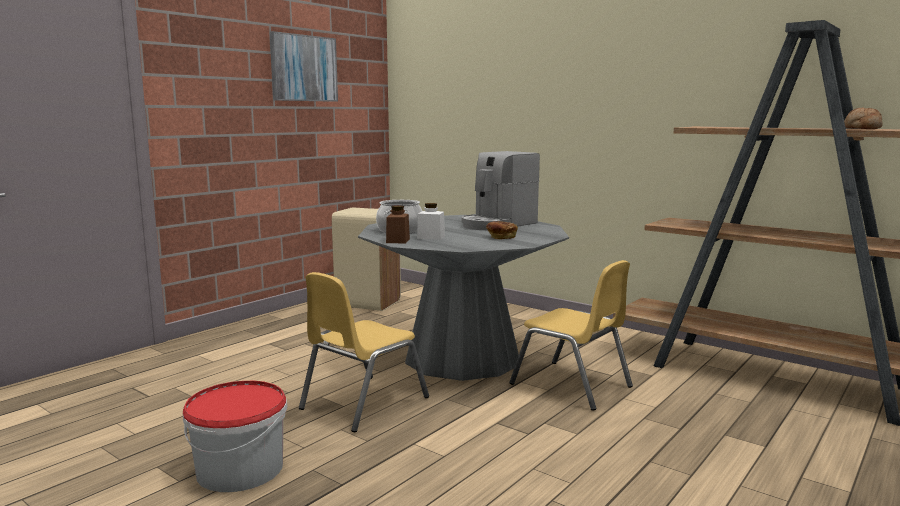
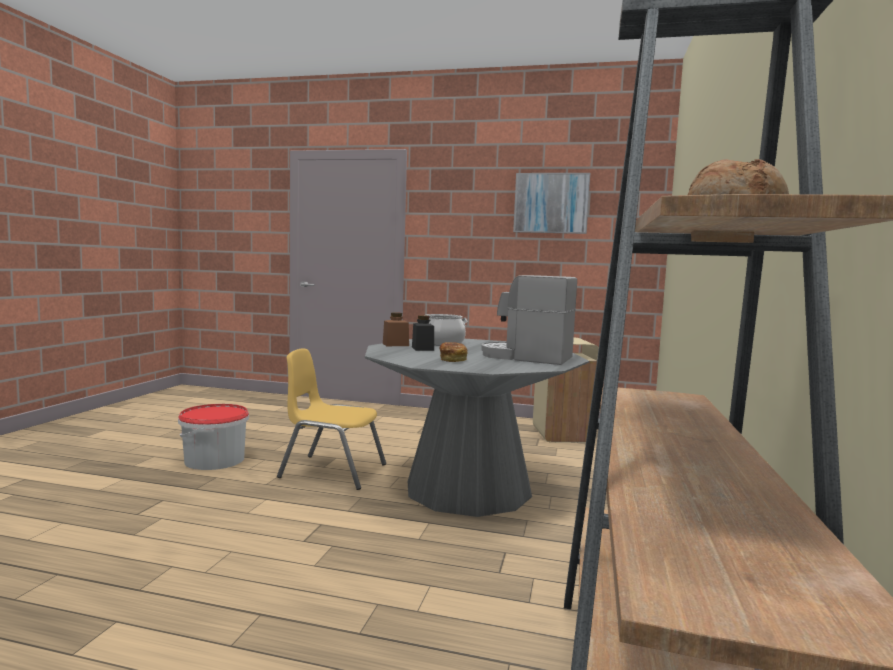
camera: 65 degrees right, 5 degrees down
white jar [417,203,445,240] -> black jar [412,315,434,351]
yellow chair [509,260,633,411] -> none

